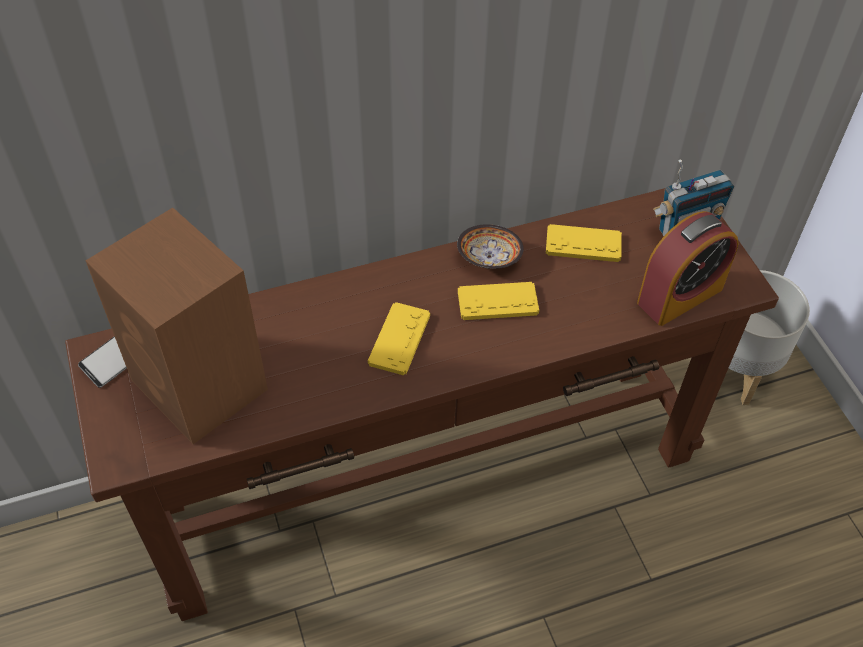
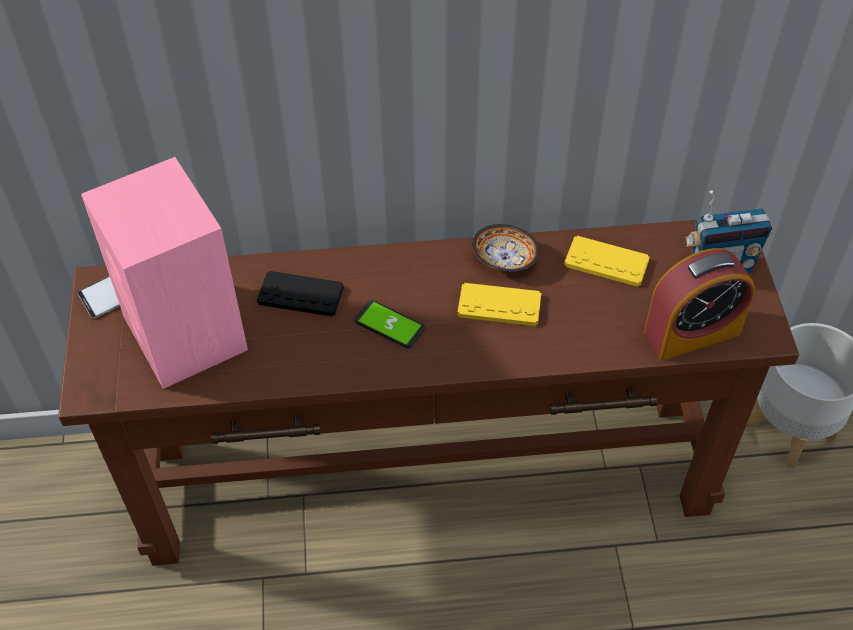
camera: 15 degrees right, 0 degrees up
brown speaker [85,208,268,444] -> pink speaker [81,157,248,389]
yellow game controller [368,302,430,375] -> phone [354,300,425,348]
none -> black game controller [257,271,344,316]

